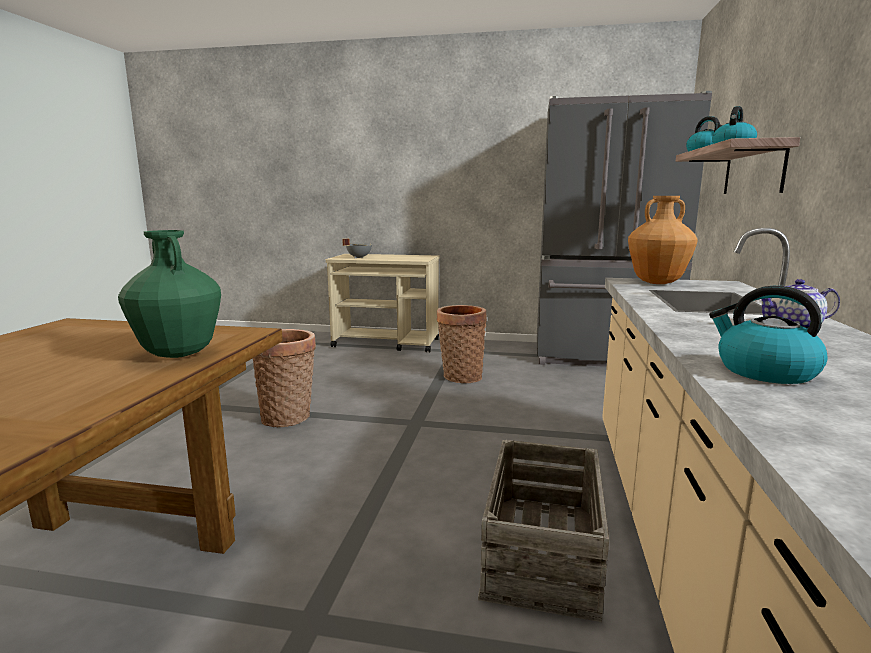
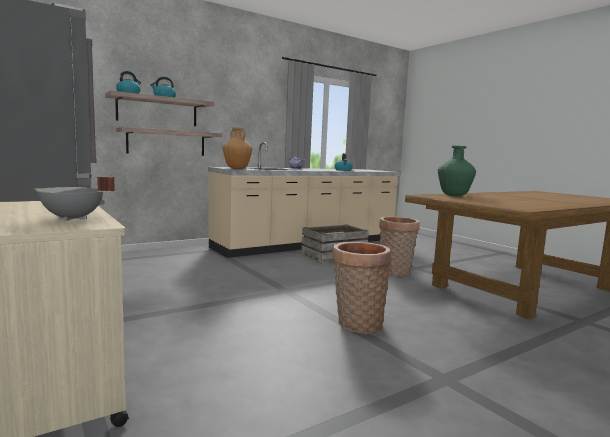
camera: 135 degrees left, 5 degrees down
basket [437,305,487,383] -> basket moved to [379,216,420,276]
none -> shelf [116,127,222,156]

